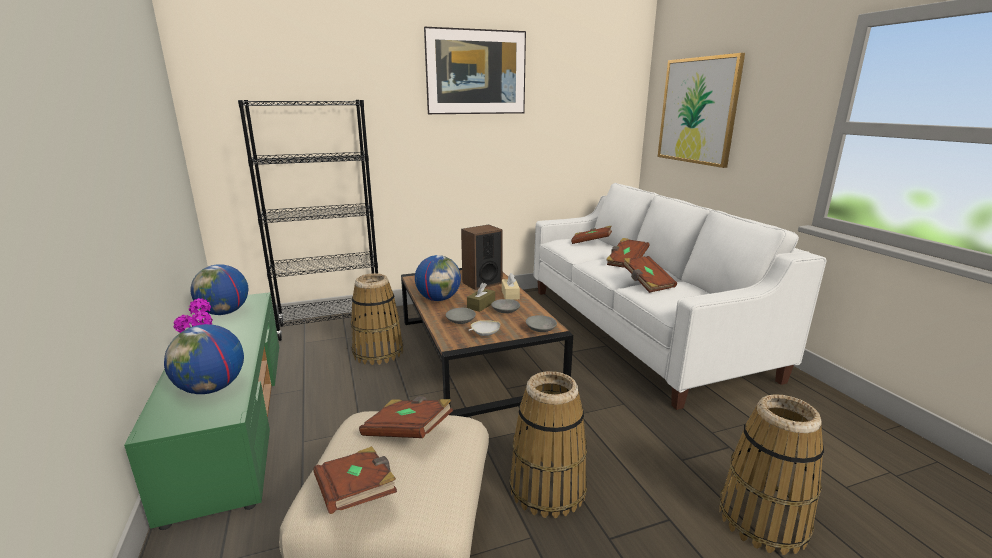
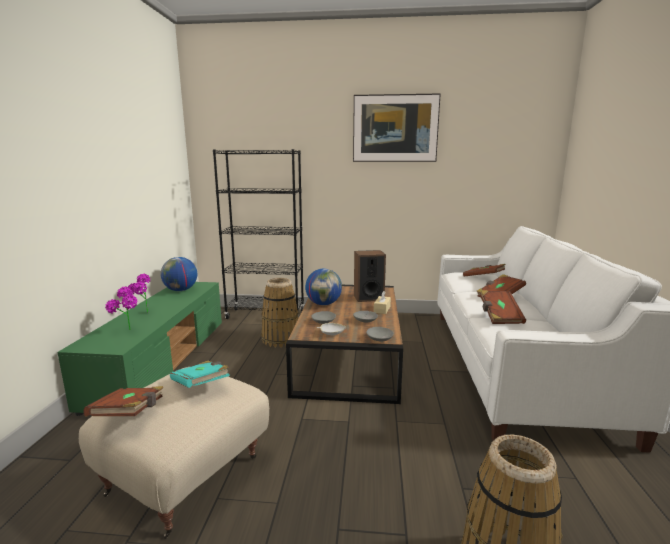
camera: 25 degrees right, 5 degrees down
globe [164,324,244,394] -> potted plant [105,286,137,330]
brown book [359,396,453,438] -> turquoise book [170,361,230,388]
brown tissue box [467,283,495,312] -> none
basket [509,371,587,518] -> none
picture [658,53,745,168] -> none

